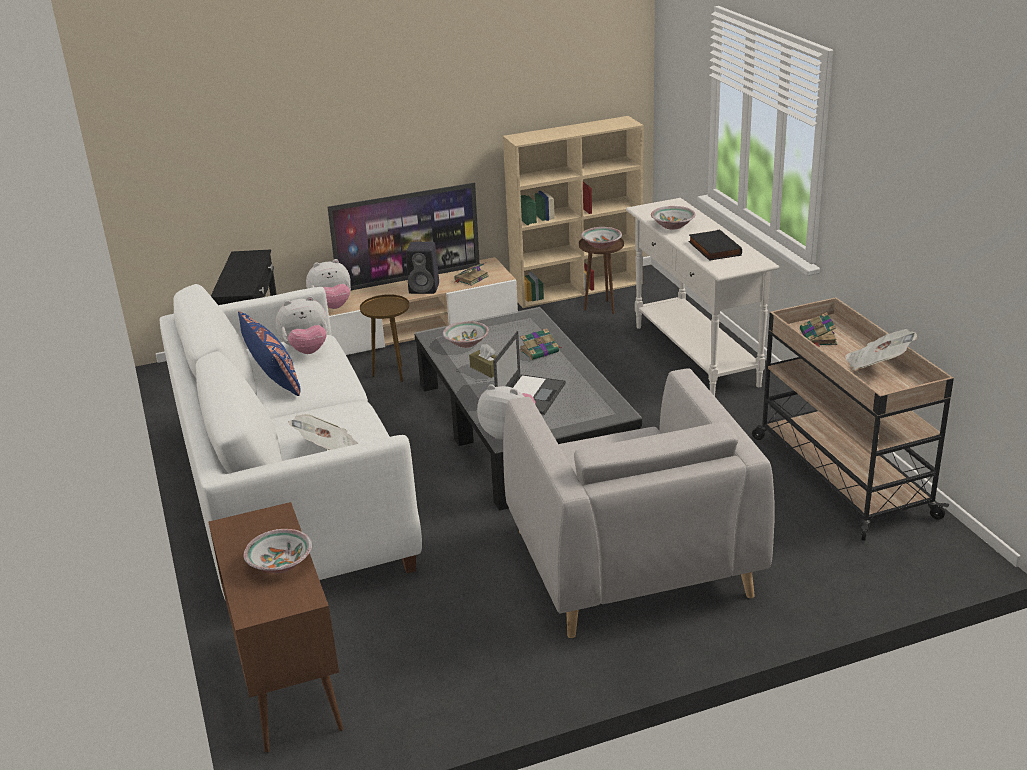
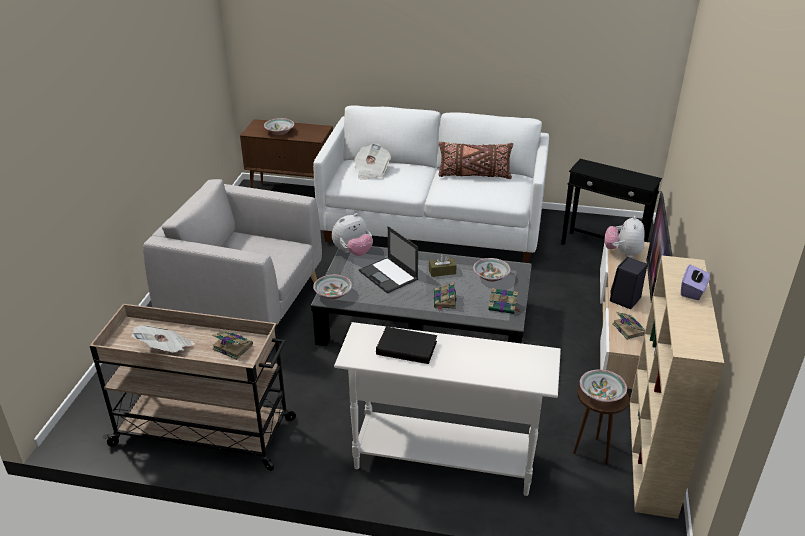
camera: 120 degrees right, 5 degrees up
blue pillow [238,311,301,396] -> brown pillow [438,142,513,179]
plush toy [275,296,328,354] -> none
brown side table [360,294,410,382] -> none
bowl [651,206,696,230] -> bowl moved to [313,275,352,299]
none -> book [488,288,520,314]
none -> purple tissue box [681,264,710,300]

